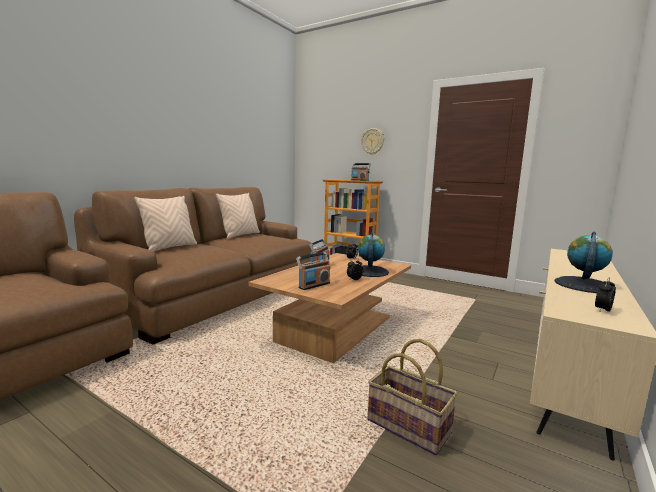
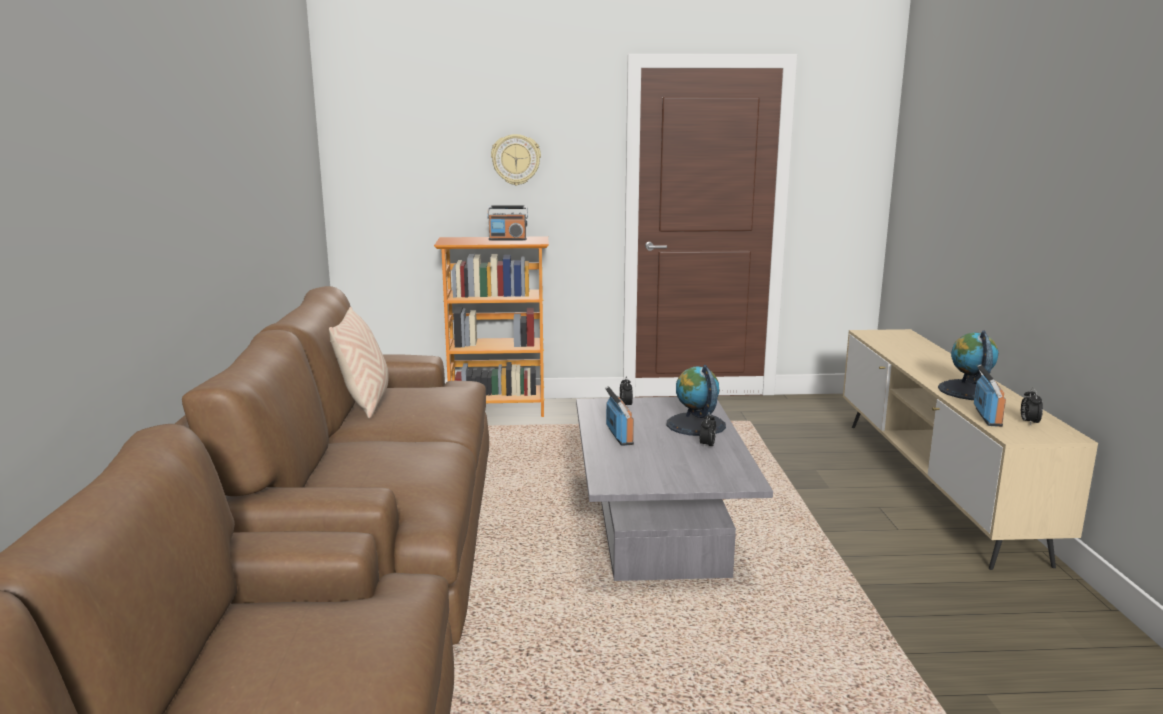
camera: 35 degrees left, 5 degrees up
beige pillow [134,196,197,252] -> none
brown coffee table [248,253,411,363] -> grey coffee table [576,397,773,581]
radio [296,252,330,290] -> radio moved to [974,364,1006,427]
basket [368,339,458,455] -> none

